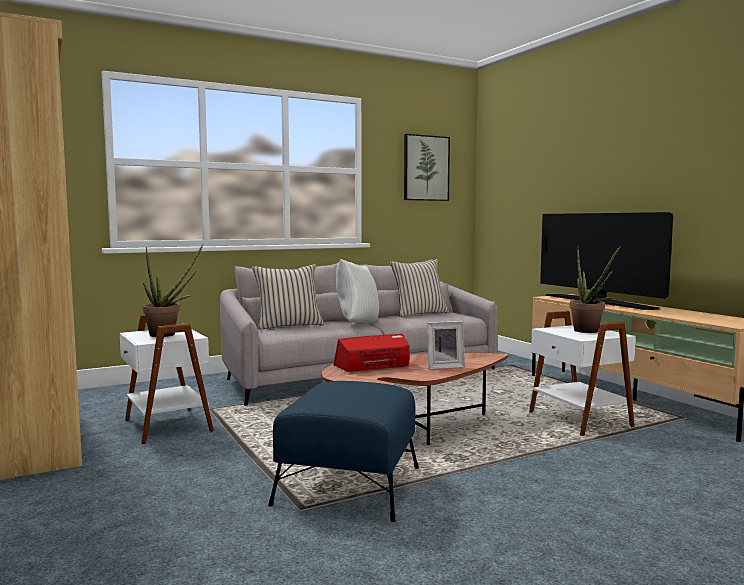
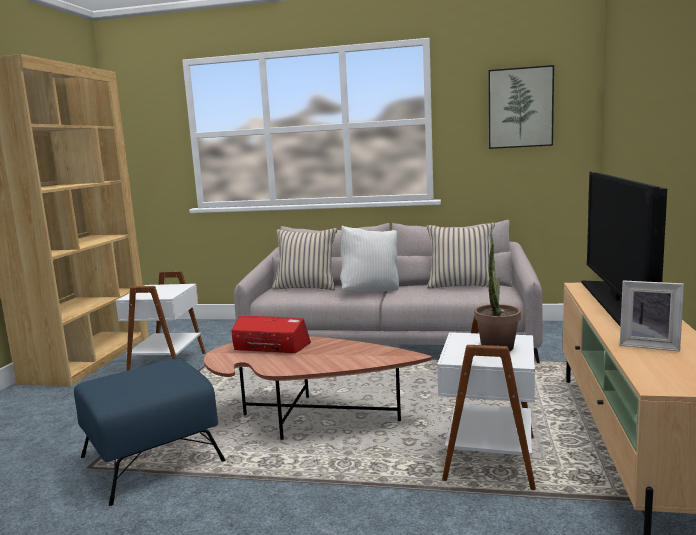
camera: 40 degrees right, 5 degrees up
potted plant [143,245,203,337] -> none
picture frame [427,321,465,369] -> picture frame moved to [620,280,684,351]

